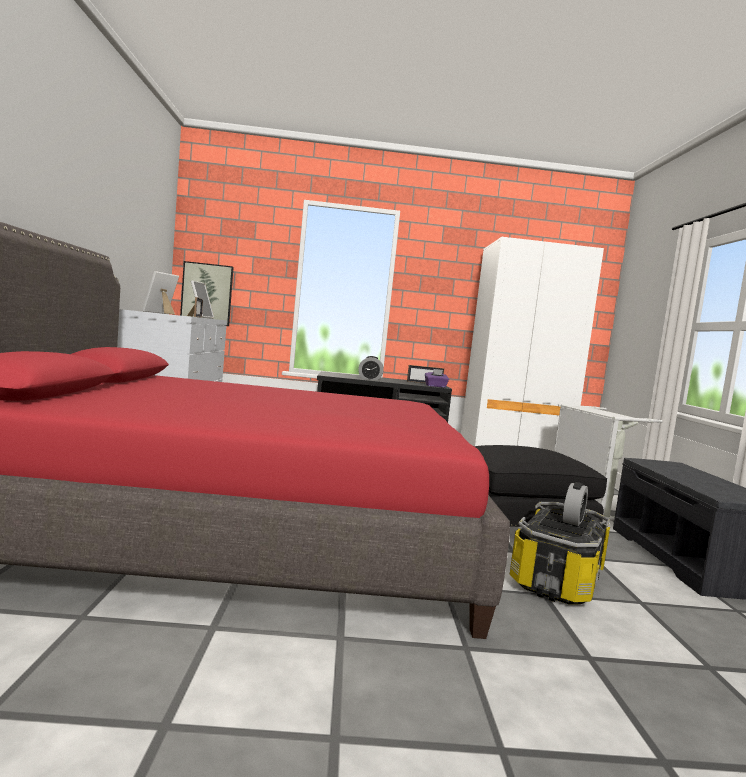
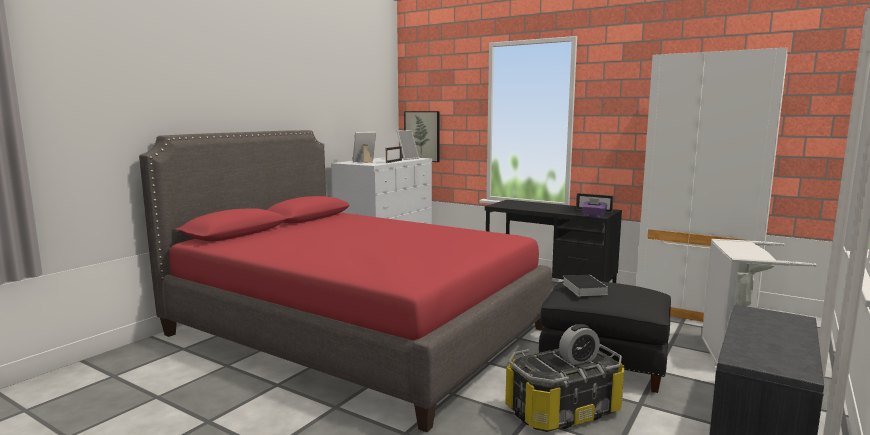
camera: 35 degrees right, 5 degrees up
alarm clock [358,356,384,380] -> none
none -> book [562,275,608,296]

